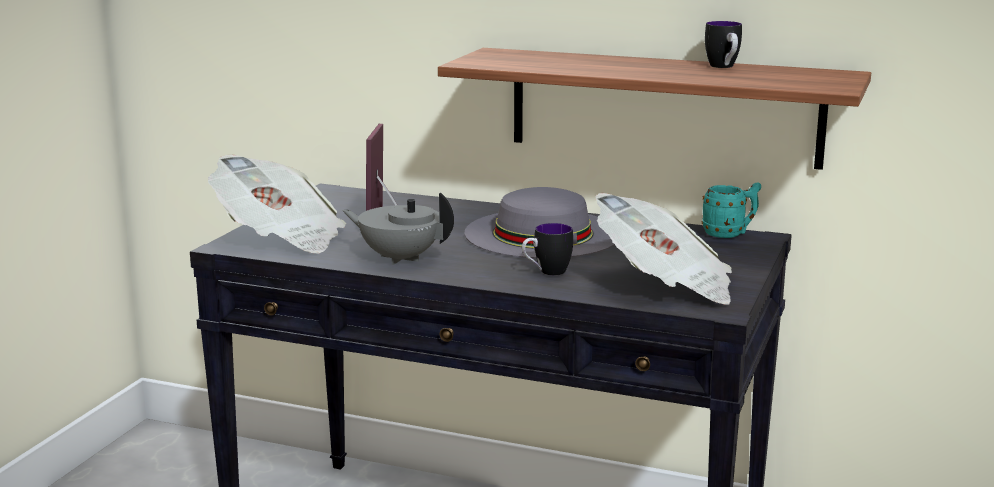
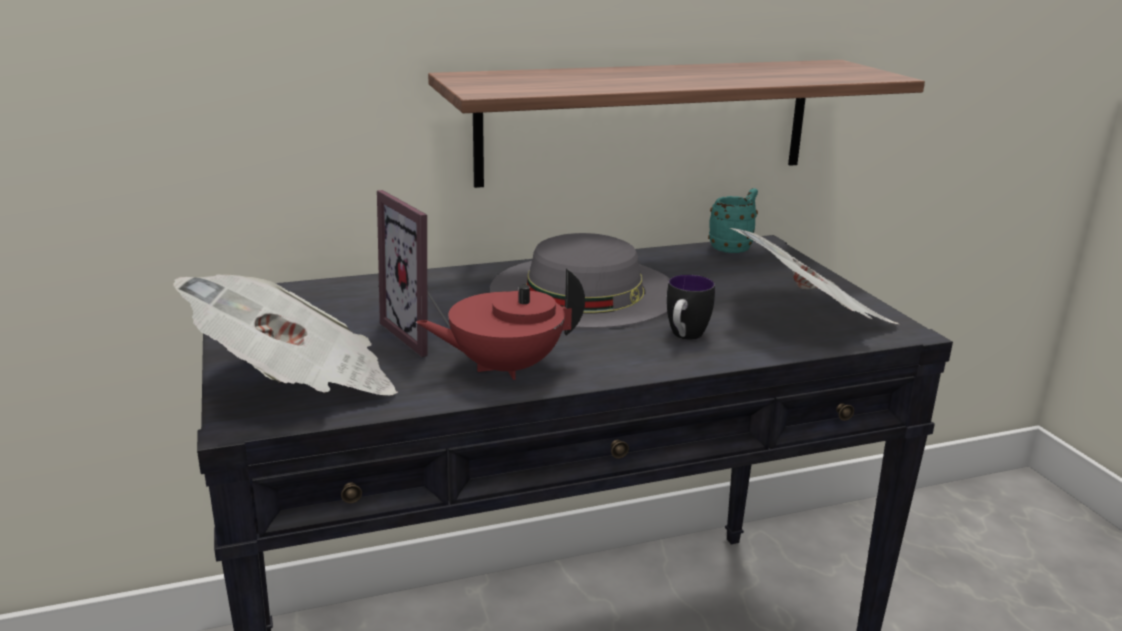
camera: 40 degrees left, 5 degrees up
grey teapot [342,193,454,265] -> red teapot [416,268,585,380]
mug [705,21,742,68] -> none

